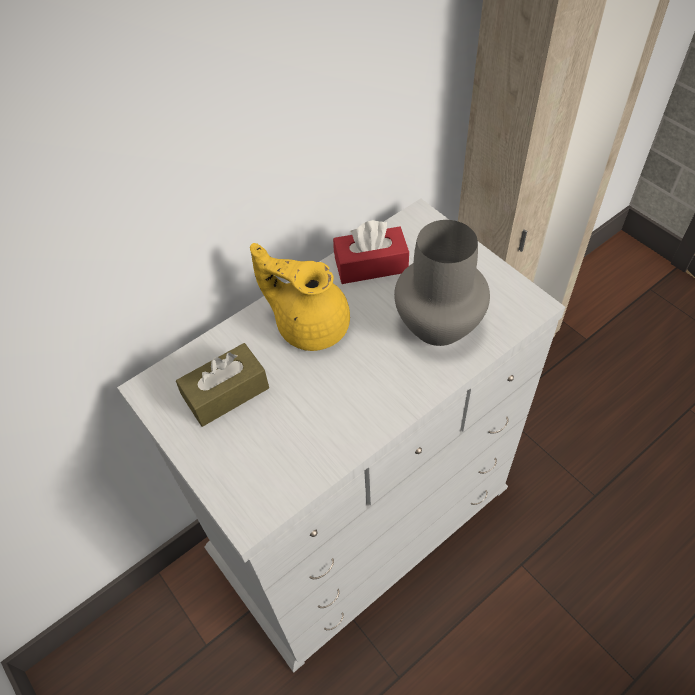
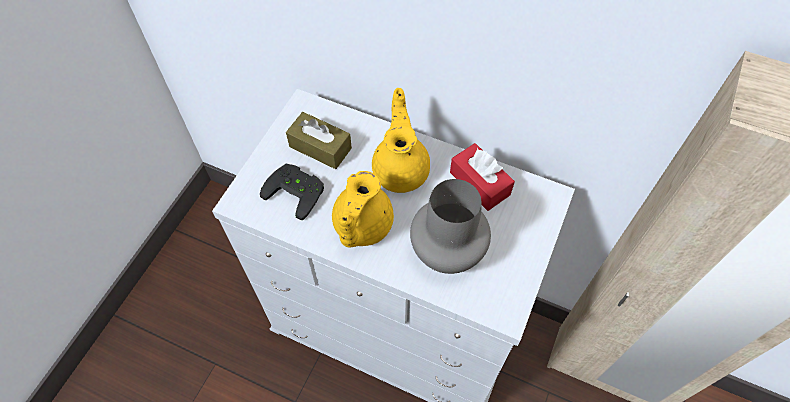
camera: 60 degrees right, 5 degrees up
none -> black game controller [260,164,324,220]
none -> yellow teapot [332,171,394,247]

